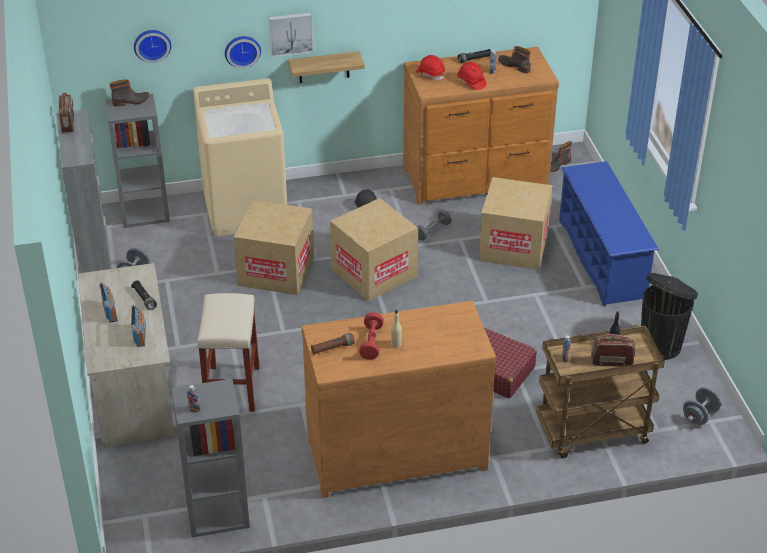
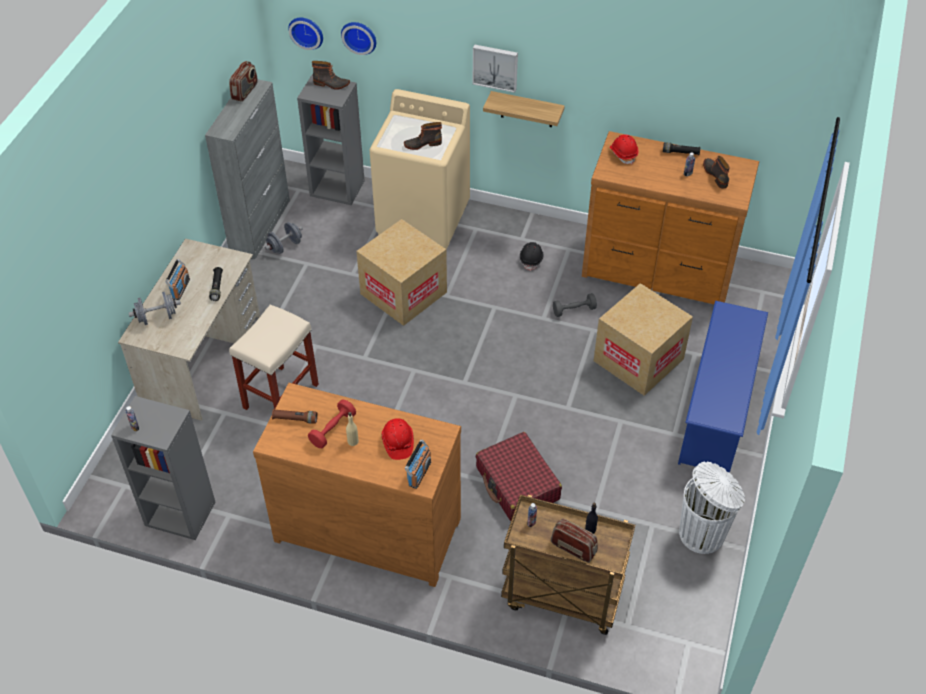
camera: 30 degrees right, 10 degrees up
radio [131,305,146,347] -> radio moved to [405,440,431,489]
wall clock [225,36,261,69] -> wall clock moved to [288,18,323,50]
cardboard box [330,198,418,301] -> none
red hard hat [457,62,486,90] -> red hard hat moved to [382,418,414,460]
boot [550,141,572,172] -> boot moved to [404,122,442,150]
black trash can [641,273,698,360] -> white trash can [679,462,745,554]
grey dumbbell [683,387,721,425] -> grey dumbbell moved to [129,292,181,325]

